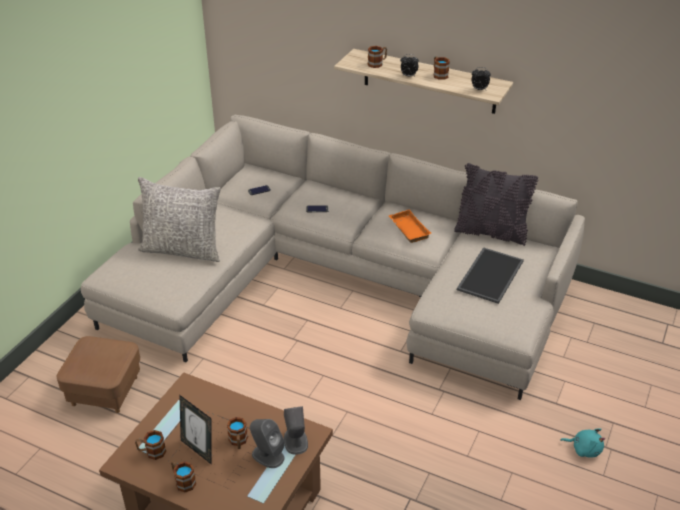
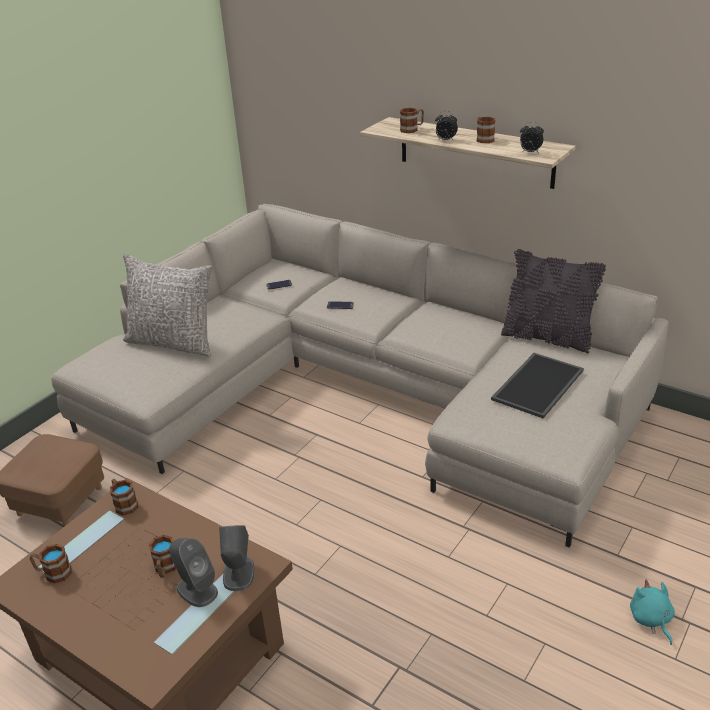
camera: 10 degrees right, 5 degrees down
mug [171,461,196,492] -> mug moved to [110,479,138,515]
picture frame [180,395,212,464] -> none
orange tray [389,209,431,243] -> none
turquoise plush toy [560,428,605,457] -> turquoise plush toy turned 135 degrees counterclockwise [630,580,675,645]

